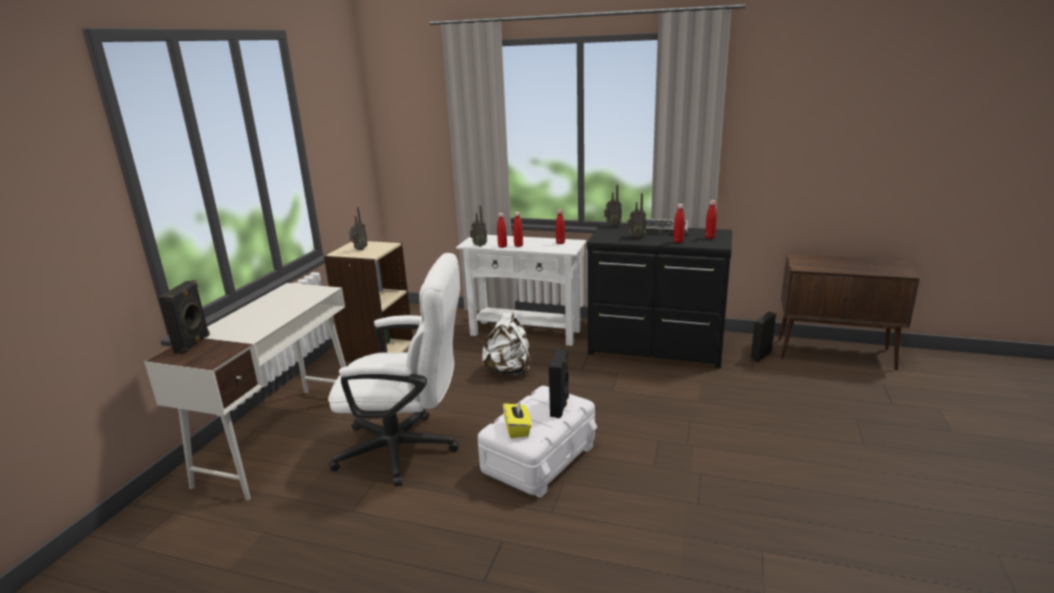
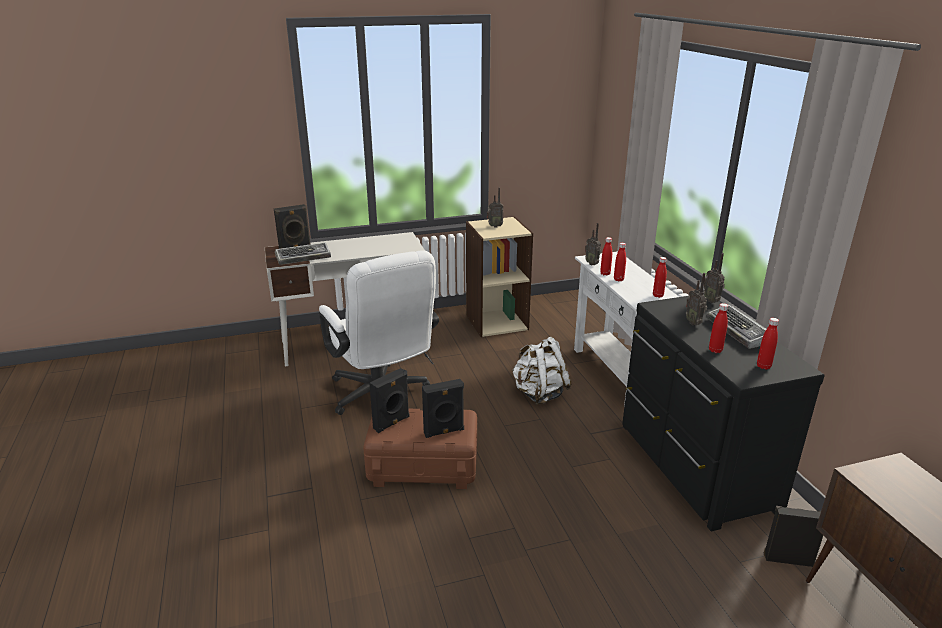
camera: 55 degrees right, 5 degrees up
white storage box [478,386,597,498] -> brown storage box [363,409,477,489]
yellow tissue box [503,400,532,438] -> black speaker [369,368,409,433]
none -> keyboard [275,242,331,265]

